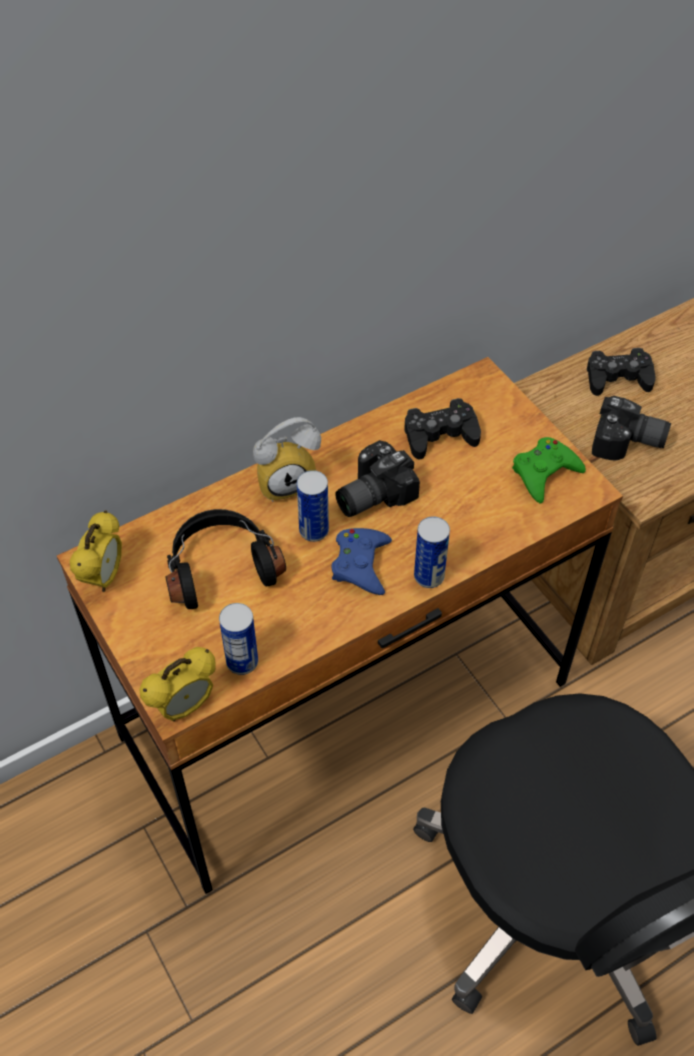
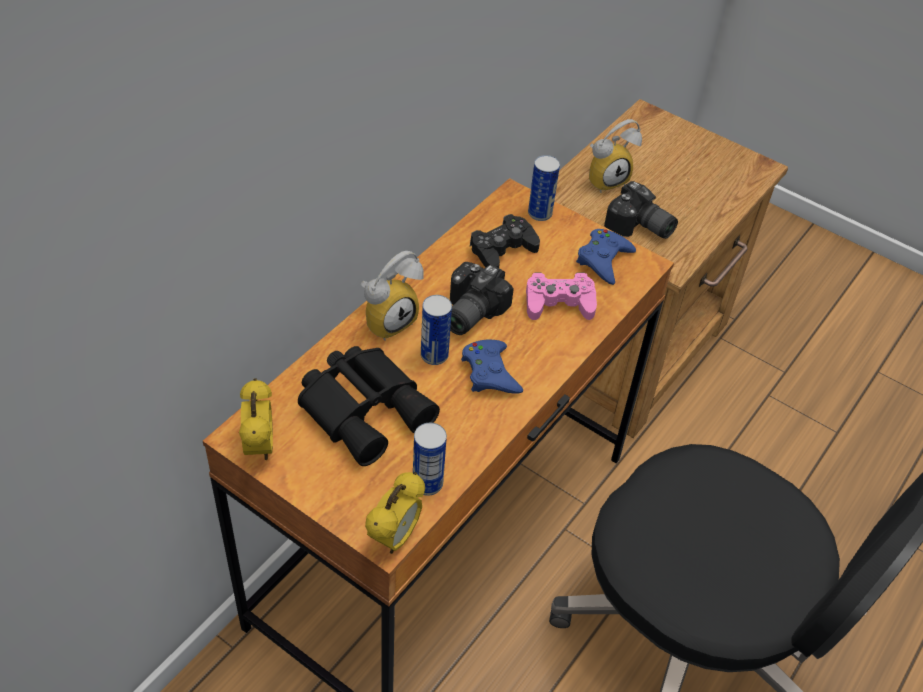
camera: 25 degrees left, 5 degrees down
black headphones [165,509,286,609] -> black binoculars [298,346,440,466]
can [414,517,450,588] -> can moved to [528,155,560,221]
green game controller [512,437,586,503] -> blue game controller [576,229,636,285]
black game controller [587,348,656,396] -> alarm clock [589,119,642,193]
camera [592,396,671,461] -> camera turned 45 degrees clockwise [604,181,678,239]
none -> pink game controller [526,273,597,320]

